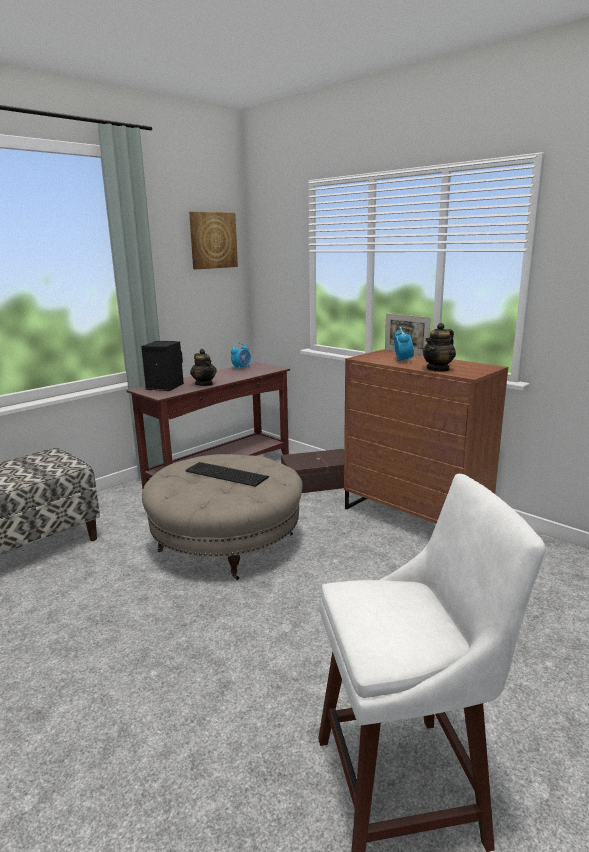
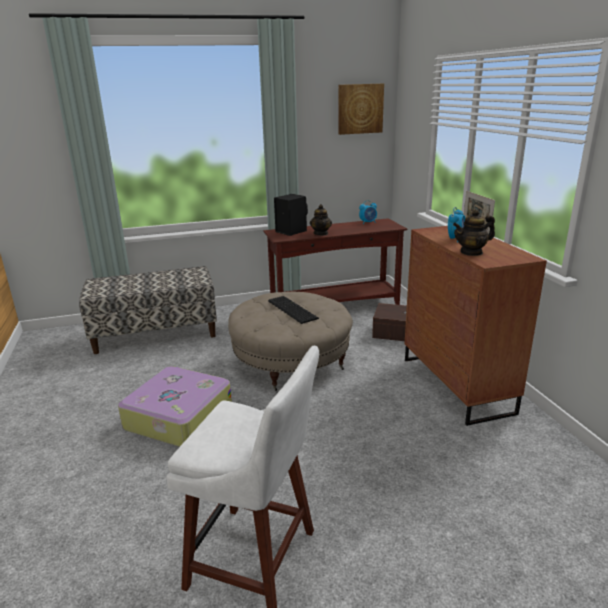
camera: 30 degrees right, 5 degrees up
none -> suitcase [118,366,232,447]

